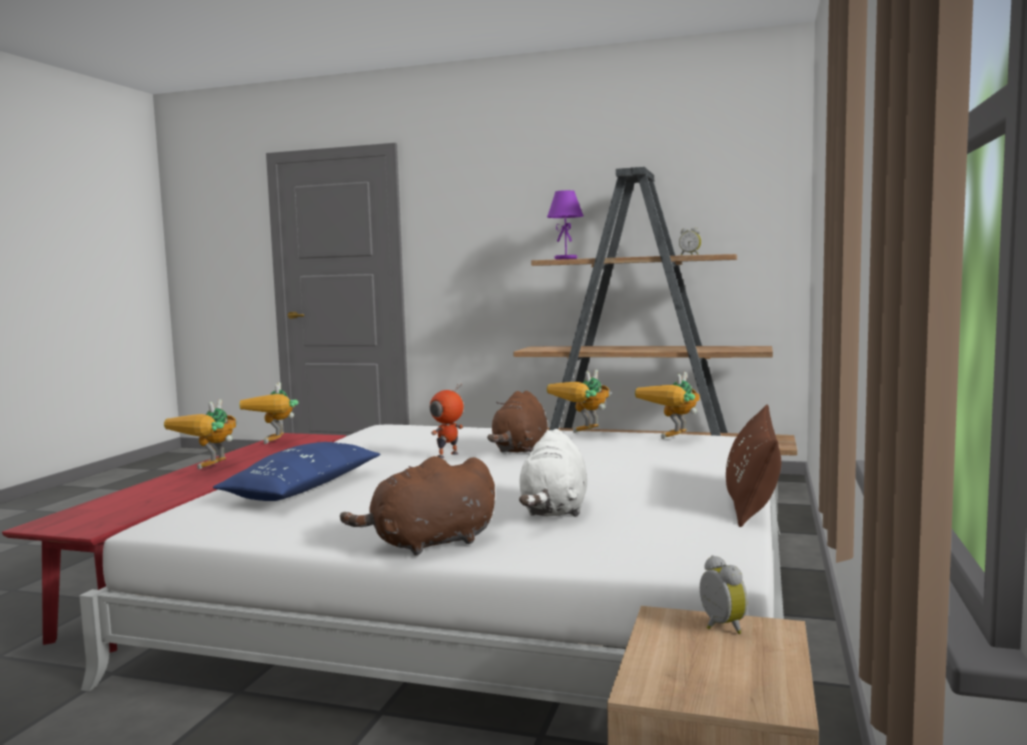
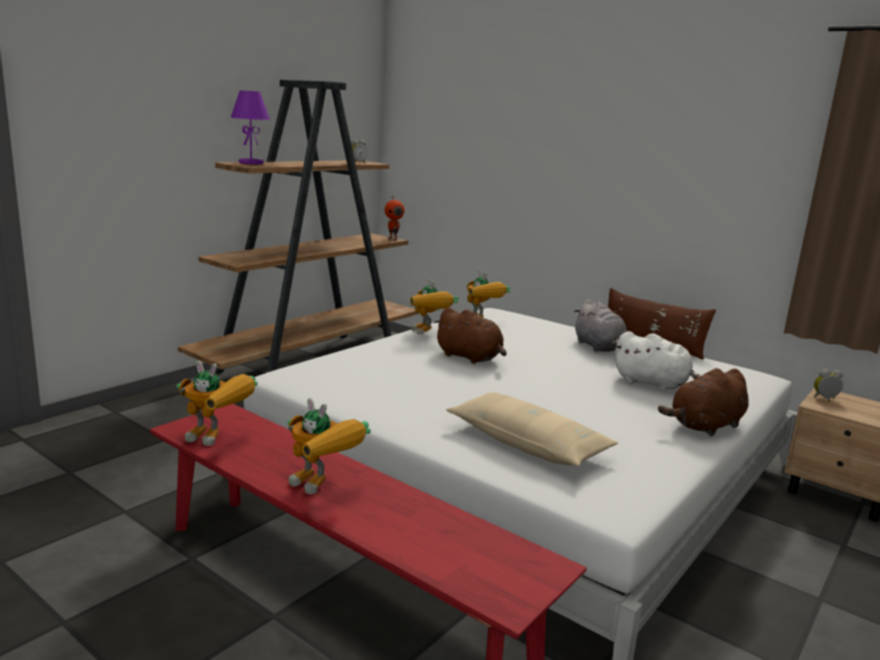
camera: 70 degrees left, 10 degrees up
blue pillow [213,442,380,501] -> beige pillow [446,392,618,466]
brown plush toy [340,456,495,555] -> brown plush toy turned 60 degrees clockwise [658,368,749,436]
toy robot [430,383,464,458] -> toy robot moved to [385,196,405,241]
none -> grey plush toy [574,300,627,352]

